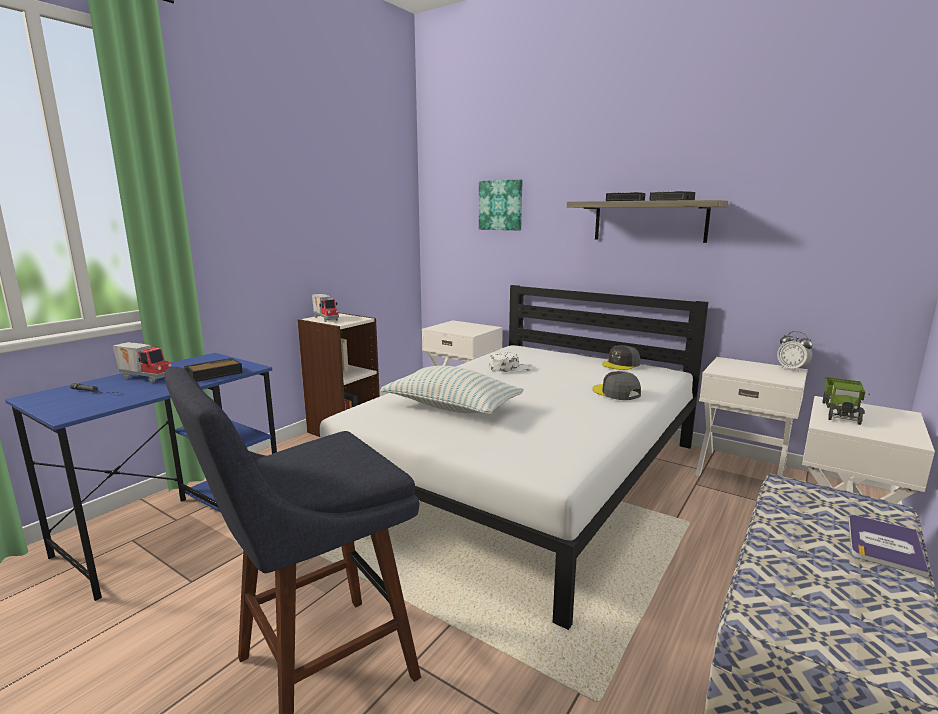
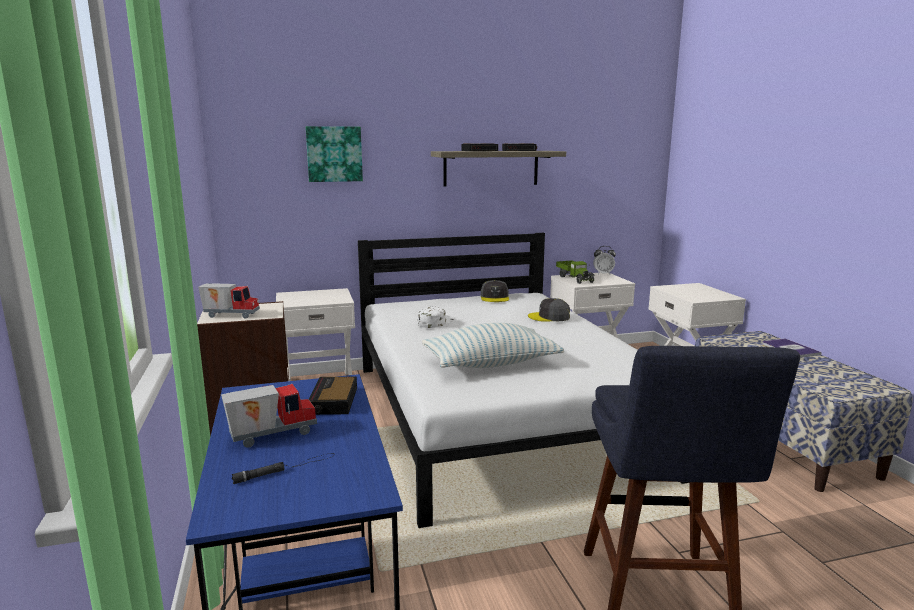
camera: 50 degrees left, 0 degrees up
toy truck [823,377,870,425] -> toy truck moved to [556,260,595,284]

